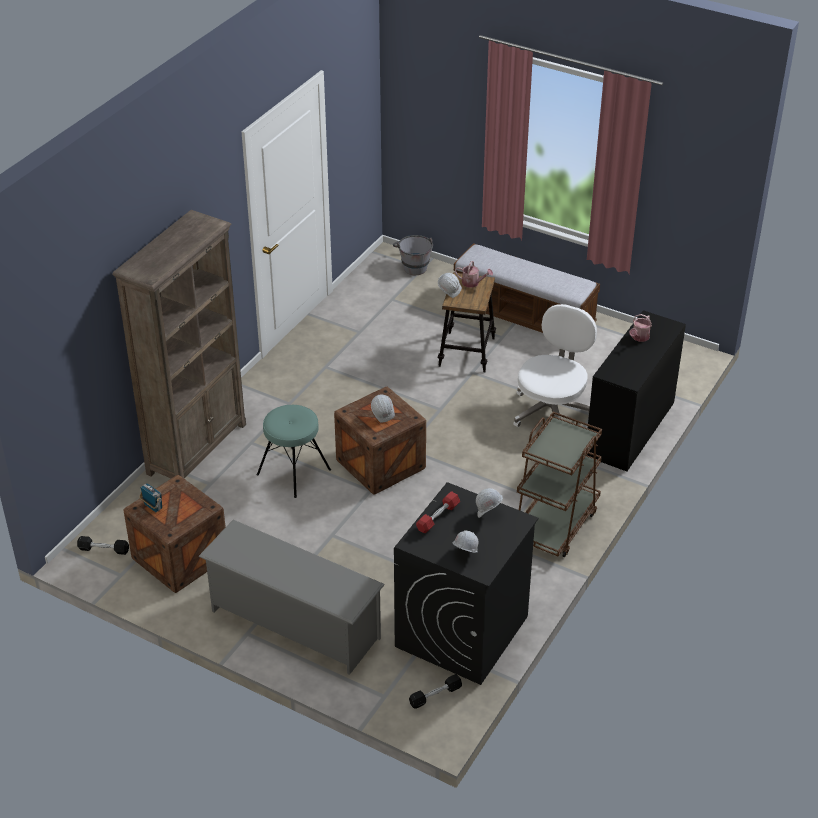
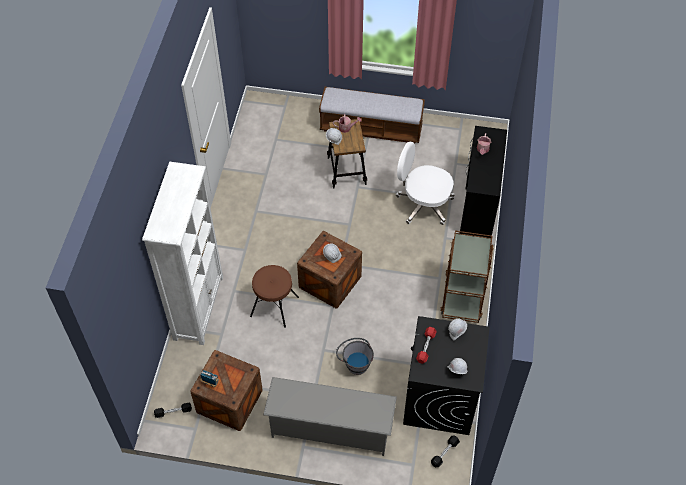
camera: 20 degrees left, 15 degrees up
brown bookcase [112,210,246,478] -> white bookcase [142,162,223,345]
turquoise stool [257,405,331,498] -> brown stool [250,265,299,328]
grey bucket [393,235,433,275] -> grey bucket moved to [336,338,374,375]
white office chair [513,304,597,427] -> white office chair turned 75 degrees counterclockwise [396,142,455,225]

